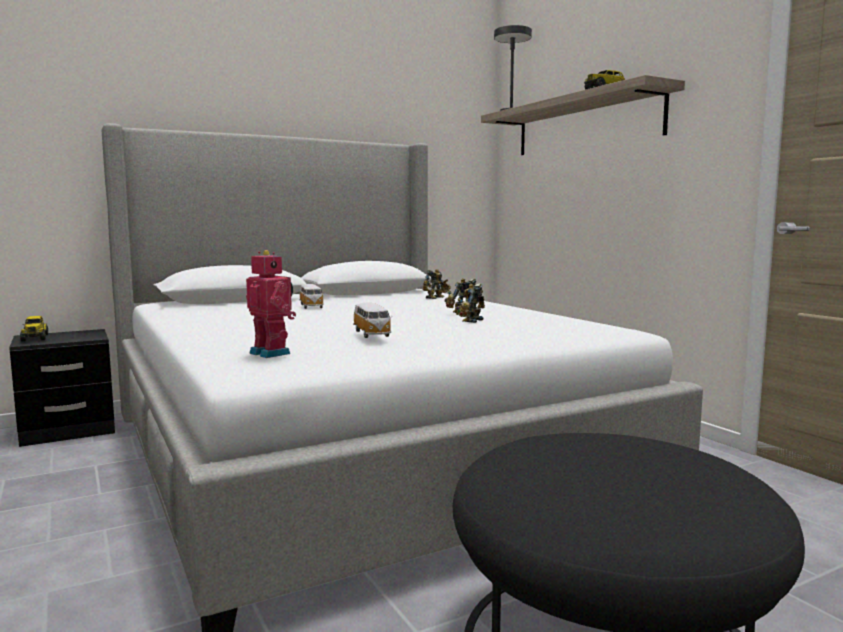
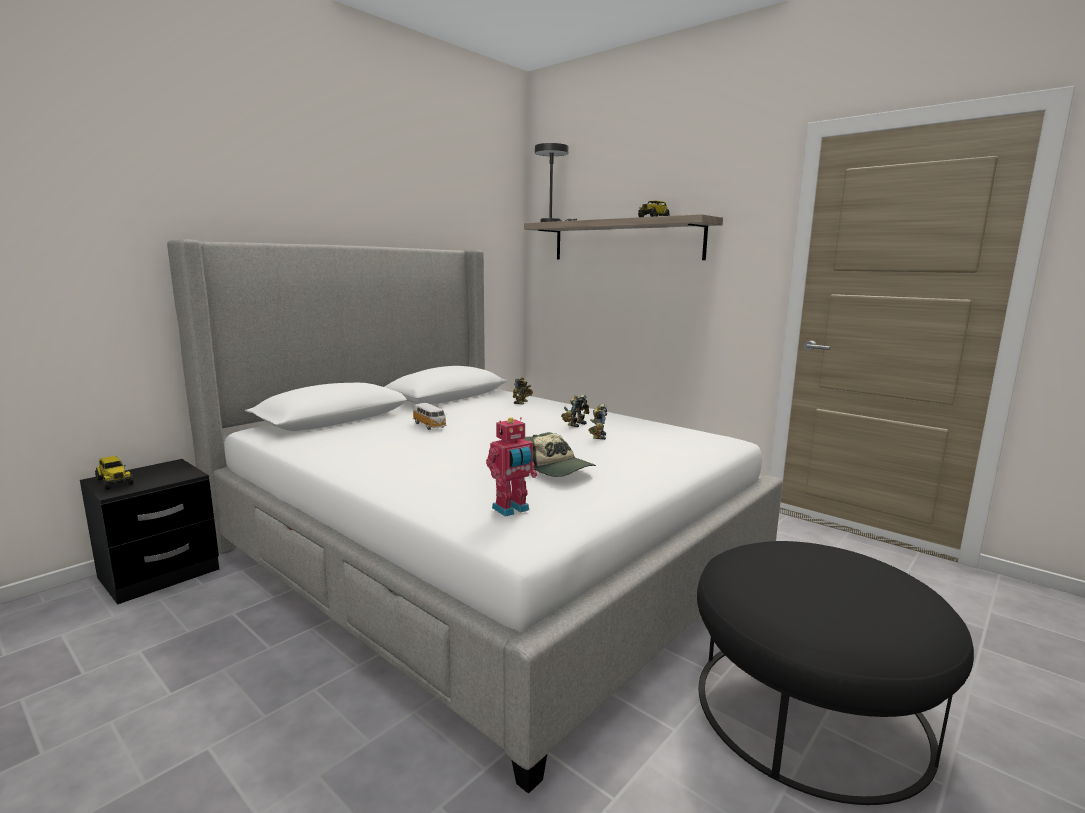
camera: 20 degrees left, 5 degrees up
toy robot [246,250,296,358] -> toy robot turned 120 degrees clockwise [486,417,537,517]
toy car [353,303,392,338] -> cap [524,432,596,477]

